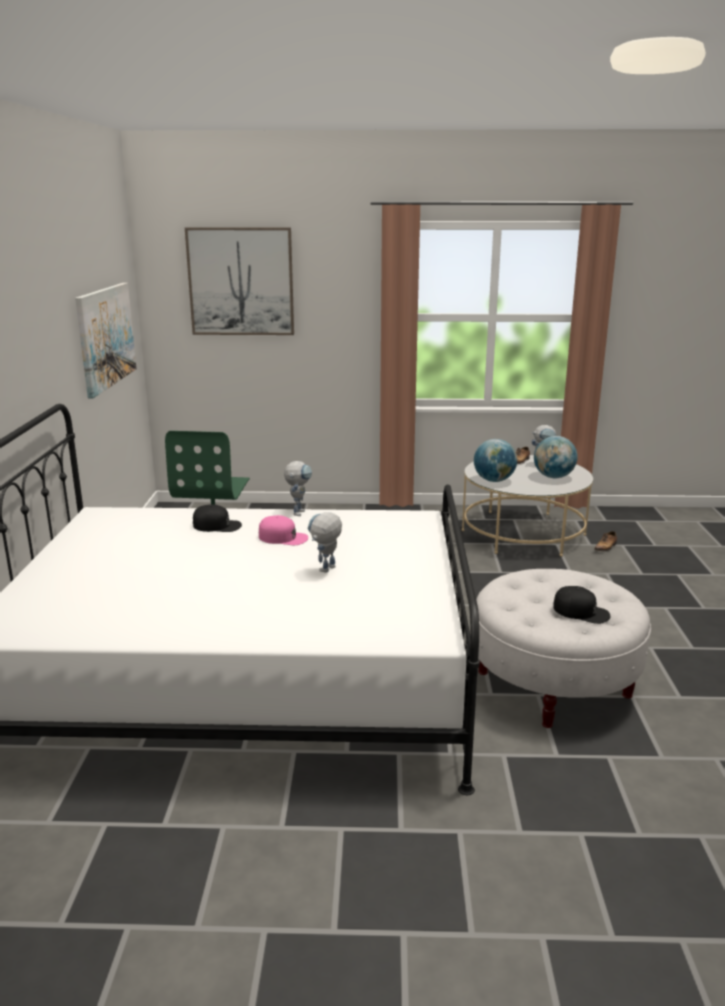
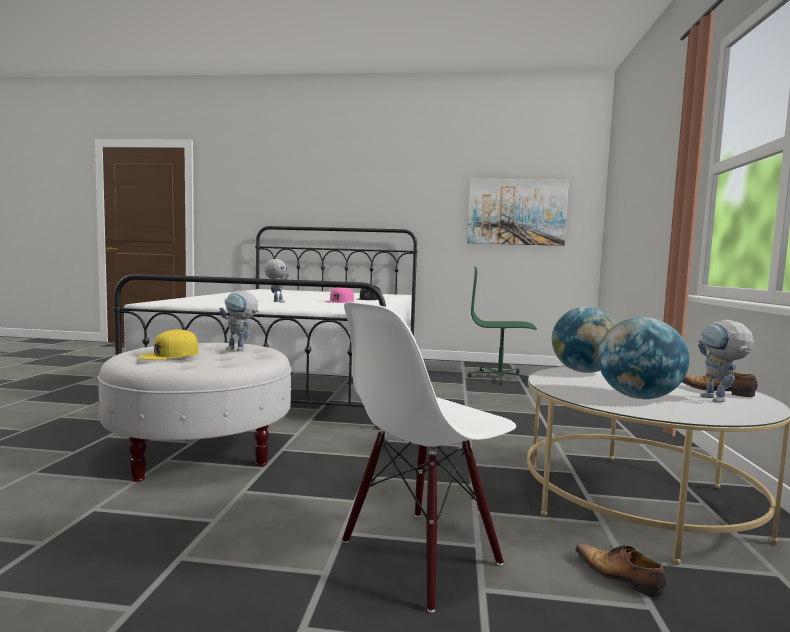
camera: 95 degrees right, 15 degrees down
picture [185,227,294,335] -> none
toy robot [284,461,312,516] -> toy robot moved to [219,290,259,351]
black cap [553,586,611,624] -> yellow cap [138,329,198,360]
none -> white chair [342,302,516,613]

